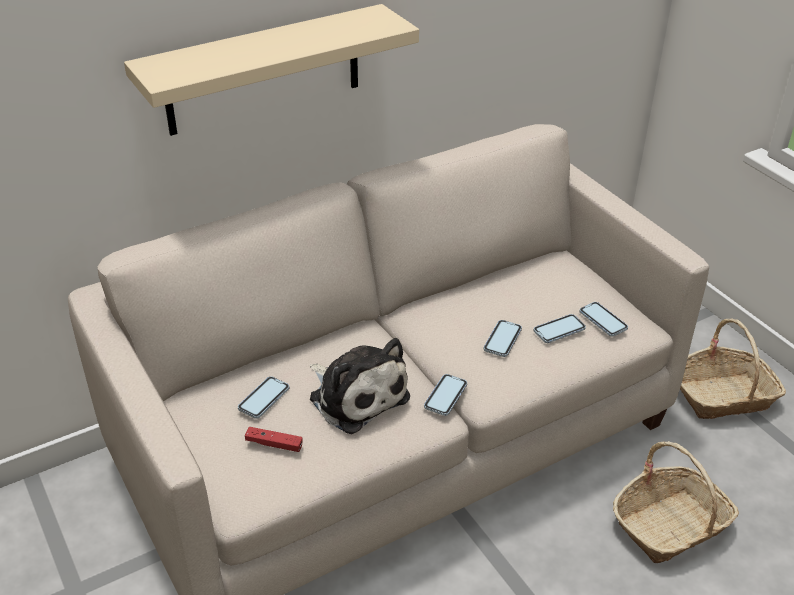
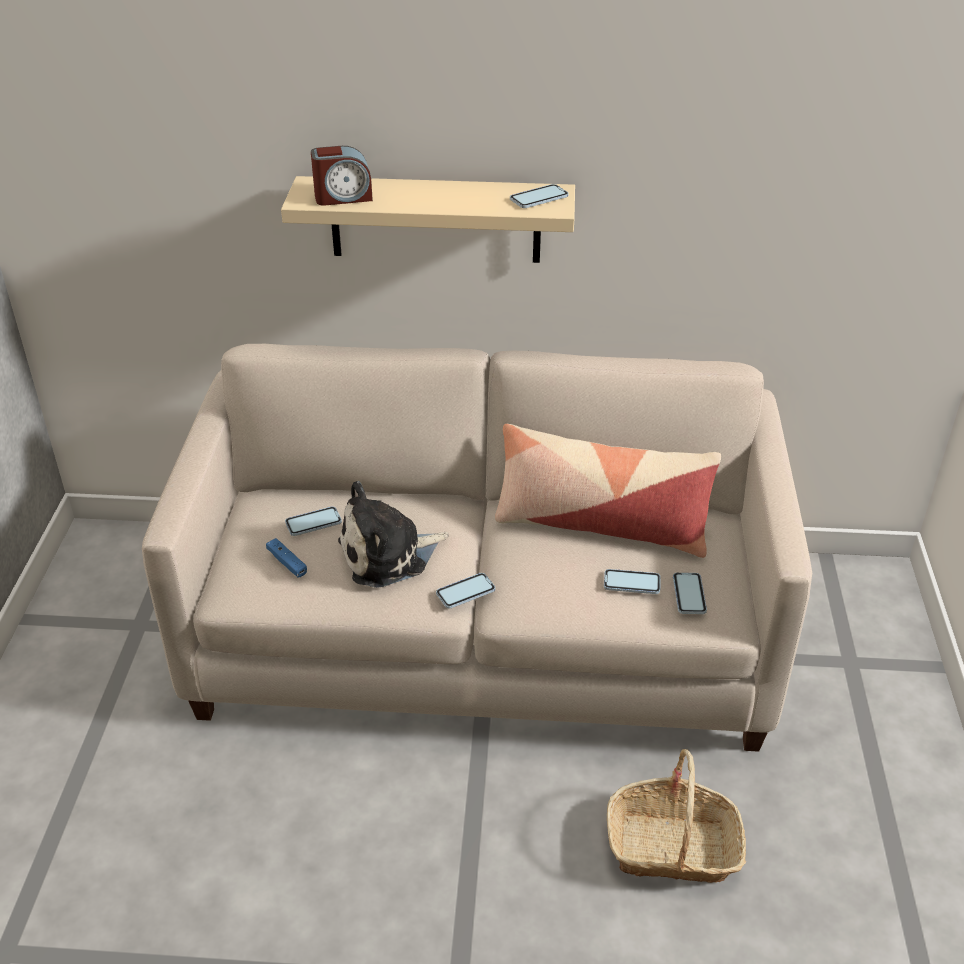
camera: 35 degrees right, 0 degrees up
red game controller [245,427,303,452] -> blue game controller [266,538,307,578]
plush toy [310,338,410,434] -> plush toy turned 75 degrees clockwise [338,481,448,588]
phone [484,320,522,357] -> phone moved to [510,184,568,208]
basket [680,319,786,419] -> none
none -> alarm clock [311,146,373,206]
none -> pillow [495,424,721,558]

